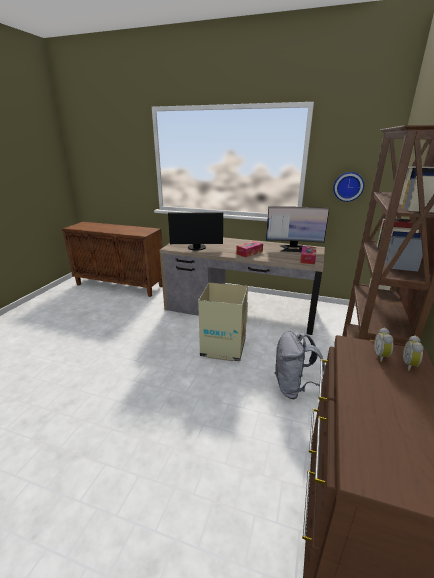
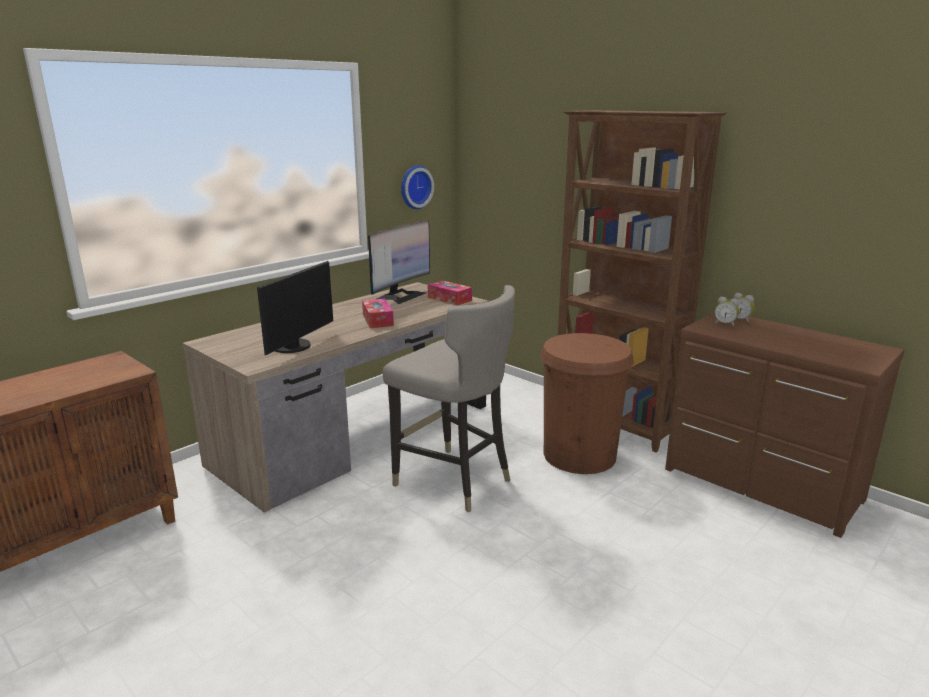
camera: 65 degrees left, 5 degrees down
cardboard box [198,282,248,362] -> grey stool [383,285,515,512]
grey backpack [274,331,326,399] -> brown trash can [540,333,634,474]

